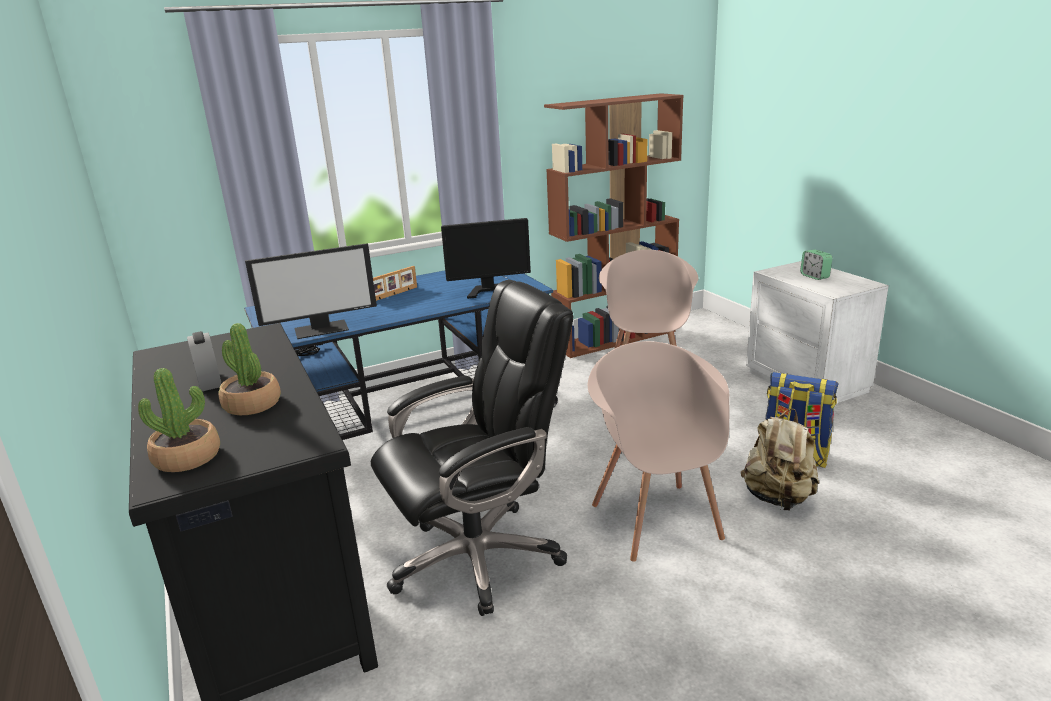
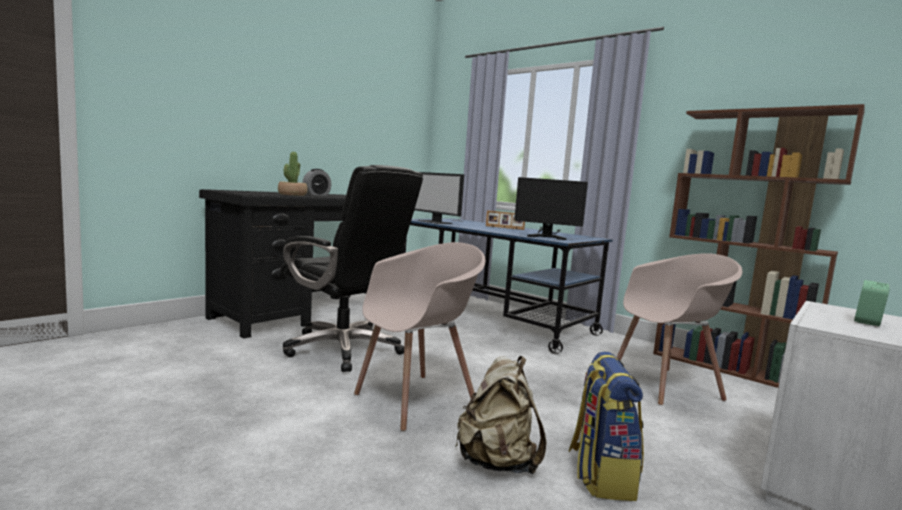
camera: 65 degrees right, 15 degrees down
potted plant [138,368,220,472] -> none
monitor [441,218,531,299] -> monitor turned 45 degrees counterclockwise [514,177,588,240]

